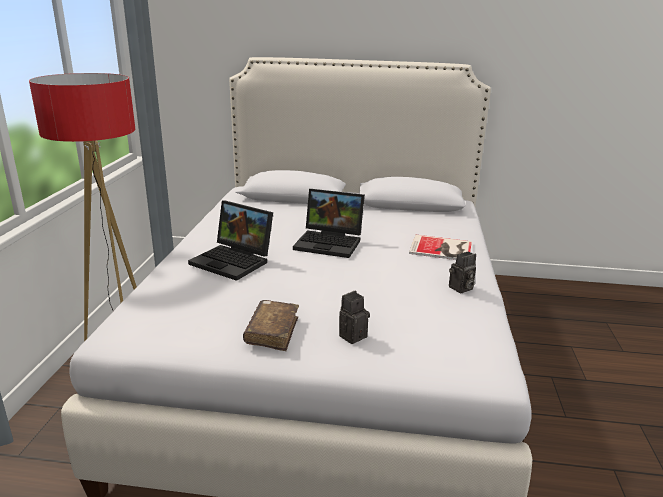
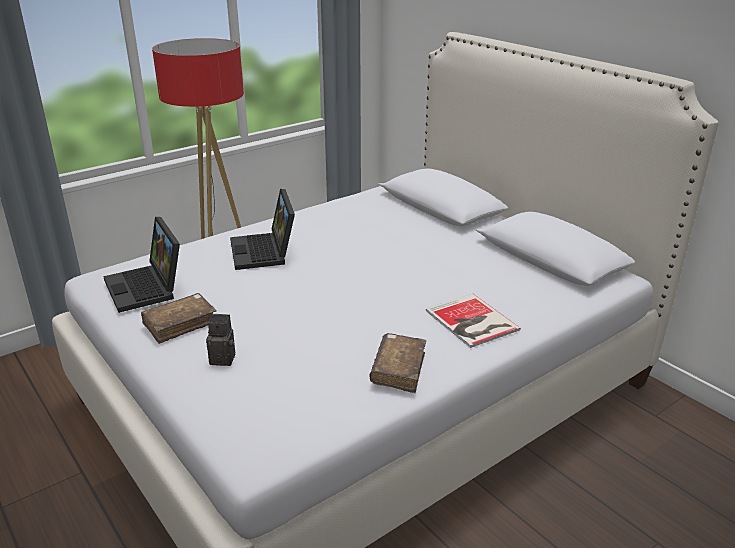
camera: 45 degrees right, 5 degrees up
laptop [293,189,365,258] -> laptop moved to [103,217,180,313]
camera [449,251,476,293] -> brown book [369,333,426,393]

